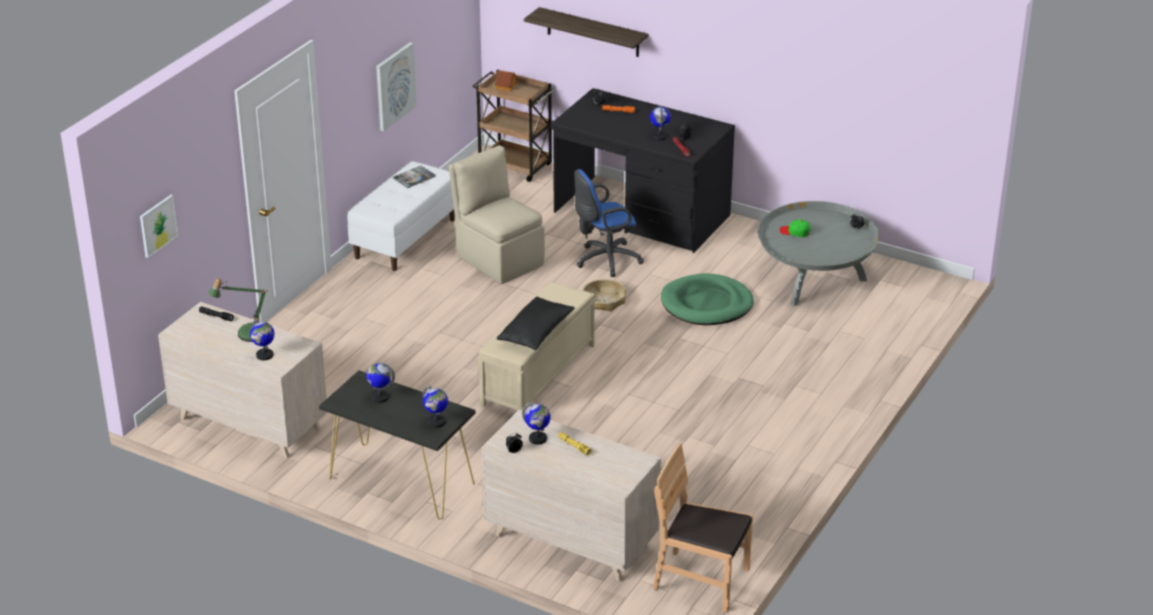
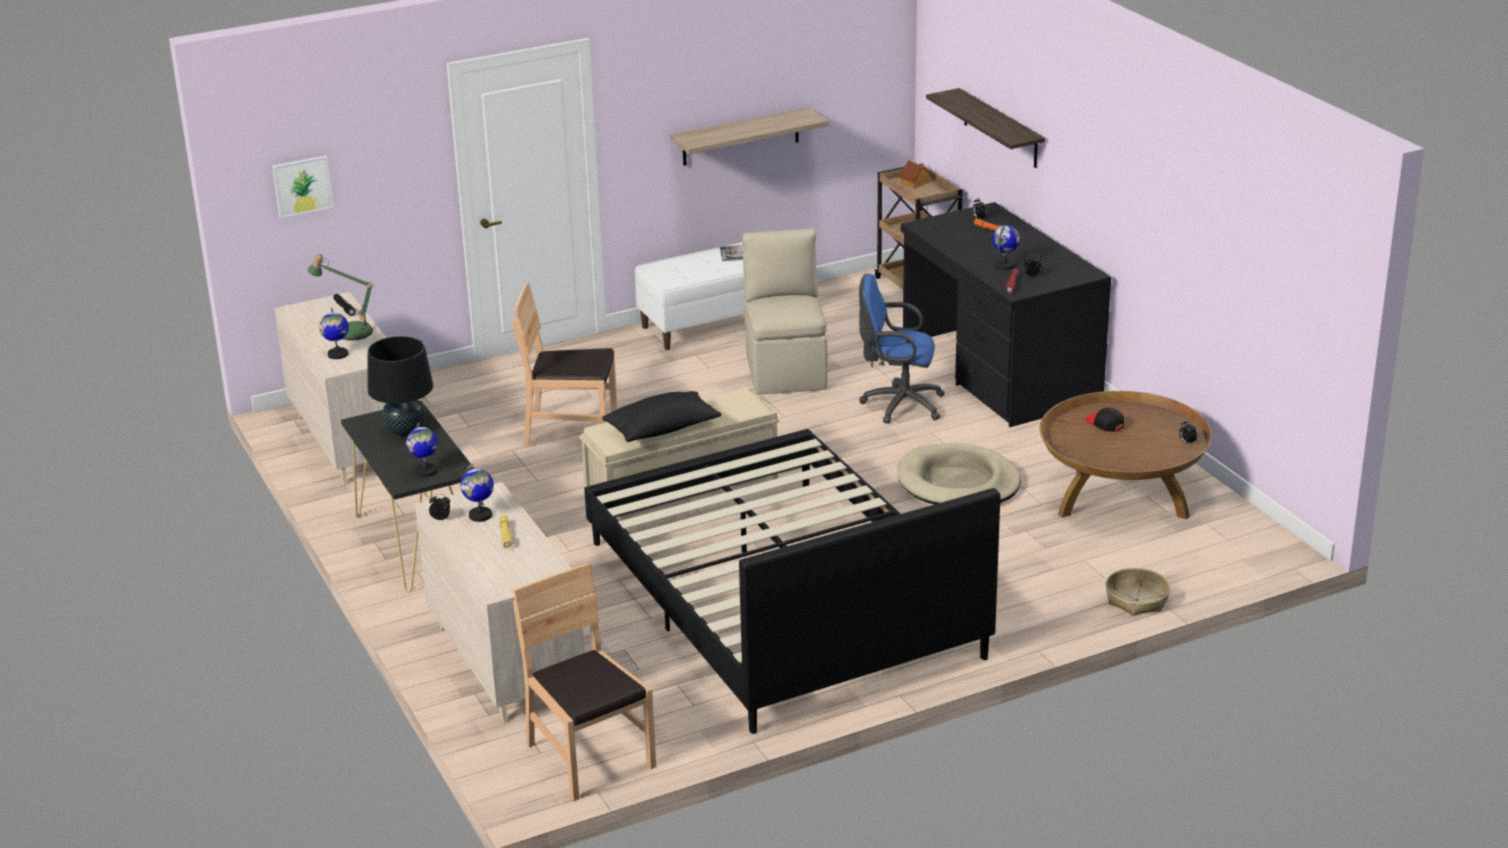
camera: 35 degrees right, 5 degrees down
globe [366,363,395,403] -> black table lamp [367,336,433,436]
picture [376,42,417,131] -> shelf [670,108,829,166]
basket [583,279,627,312] -> basket moved to [1106,568,1171,616]
green dog bed [661,274,754,325] -> beige dog bed [898,443,1021,504]
grey coffee table [757,201,879,306] -> brown coffee table [1040,391,1212,520]
green cap [780,219,811,237] -> black cap [1085,408,1124,432]
none -> brown chair [512,282,618,446]
none -> black bed [584,429,1000,734]

